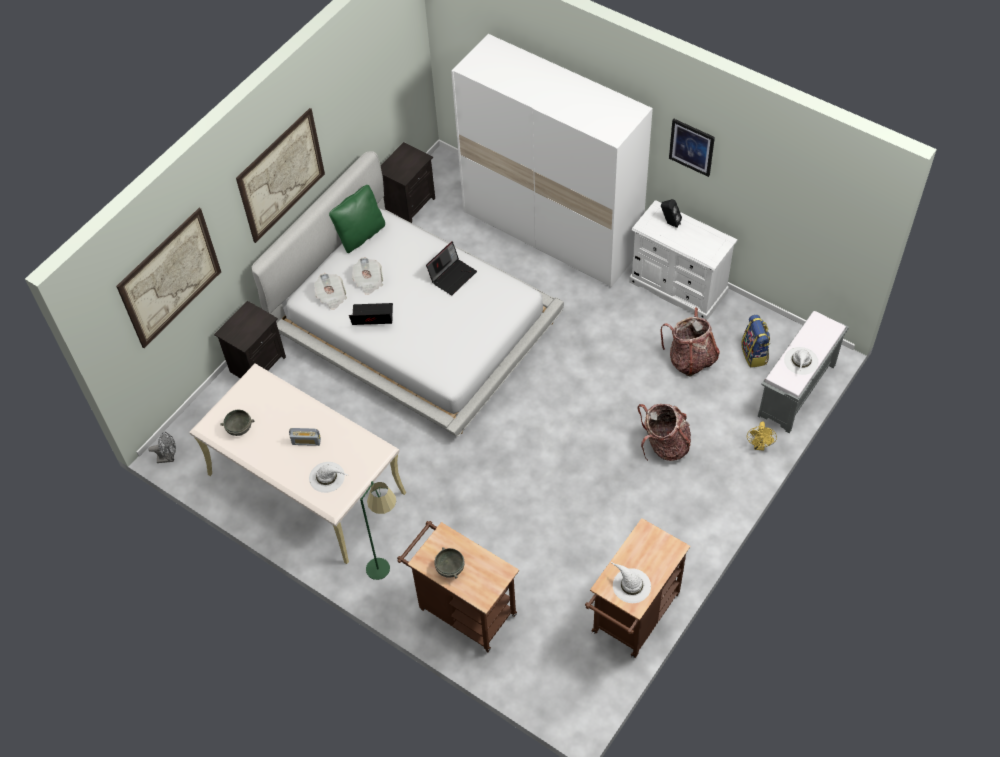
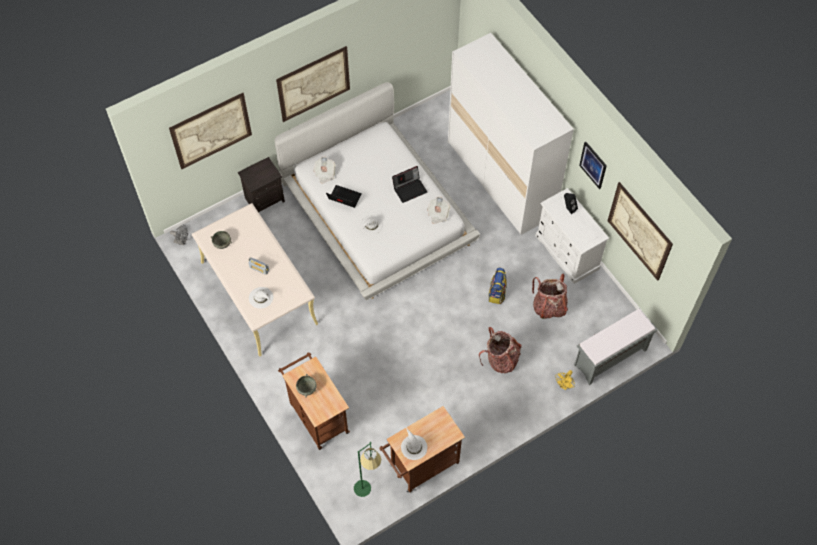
camera: 20 degrees right, 5 degrees up
green pillow [329,185,385,253] -> none
newspaper [352,257,383,295] -> newspaper moved to [427,197,450,224]
green floor lamp [360,481,396,580] -> green floor lamp moved to [354,442,381,497]
black nightstand [380,142,435,223] -> none
backpack [741,315,770,368] -> backpack moved to [488,268,507,304]
white hat [784,347,819,375] -> white hat moved to [360,215,383,235]
none -> picture [608,182,673,281]

